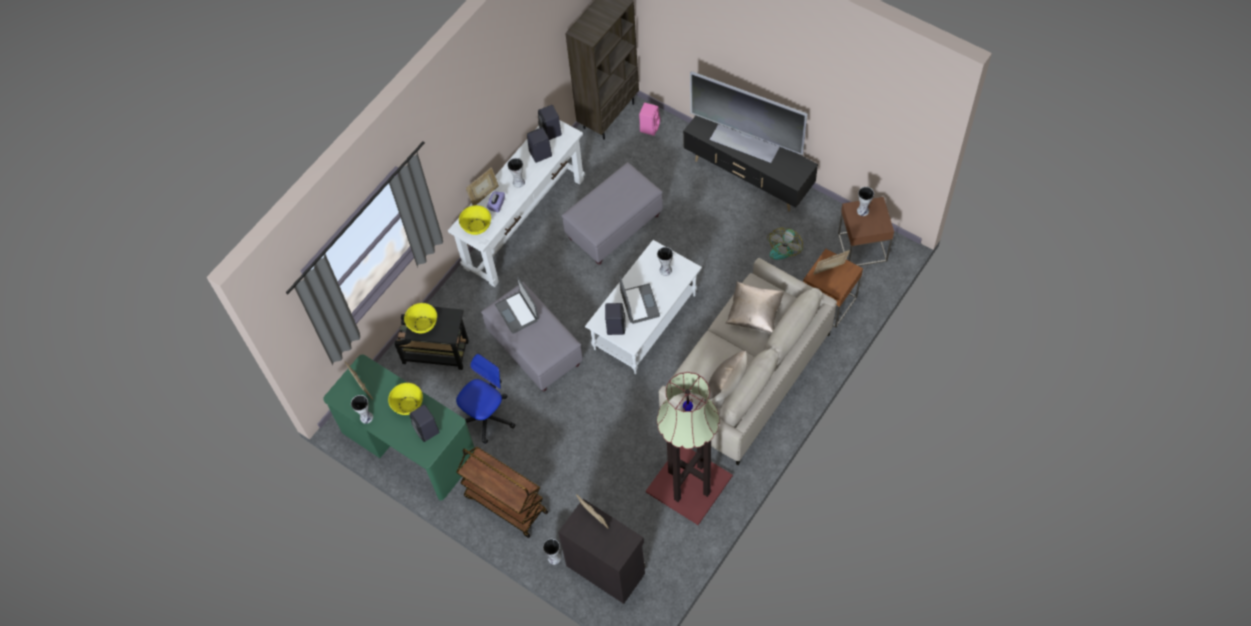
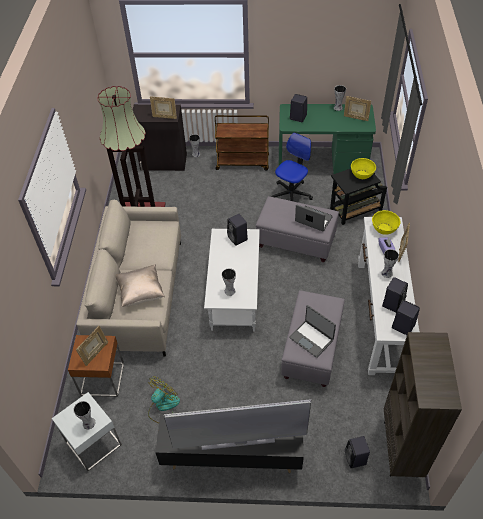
camera: 145 degrees right, 10 degrees down
yellow bowl [388,383,423,415] -> none
office chair [456,354,516,444] -> office chair turned 150 degrees counterclockwise [272,133,313,201]
laptop [619,276,660,324] -> laptop moved to [289,305,336,358]
pink speaker [639,103,660,136] -> black speaker [345,436,370,468]
beige pillow [704,351,748,403] -> none
fan [767,228,803,260] -> fan turned 45 degrees clockwise [148,376,180,423]
brown side table [838,197,894,266] -> white side table [52,392,122,471]

